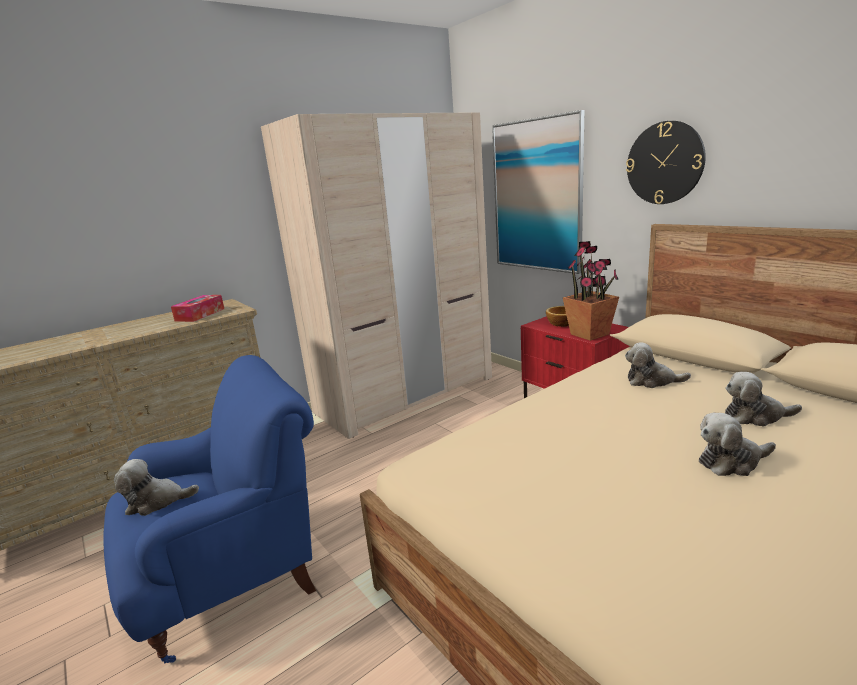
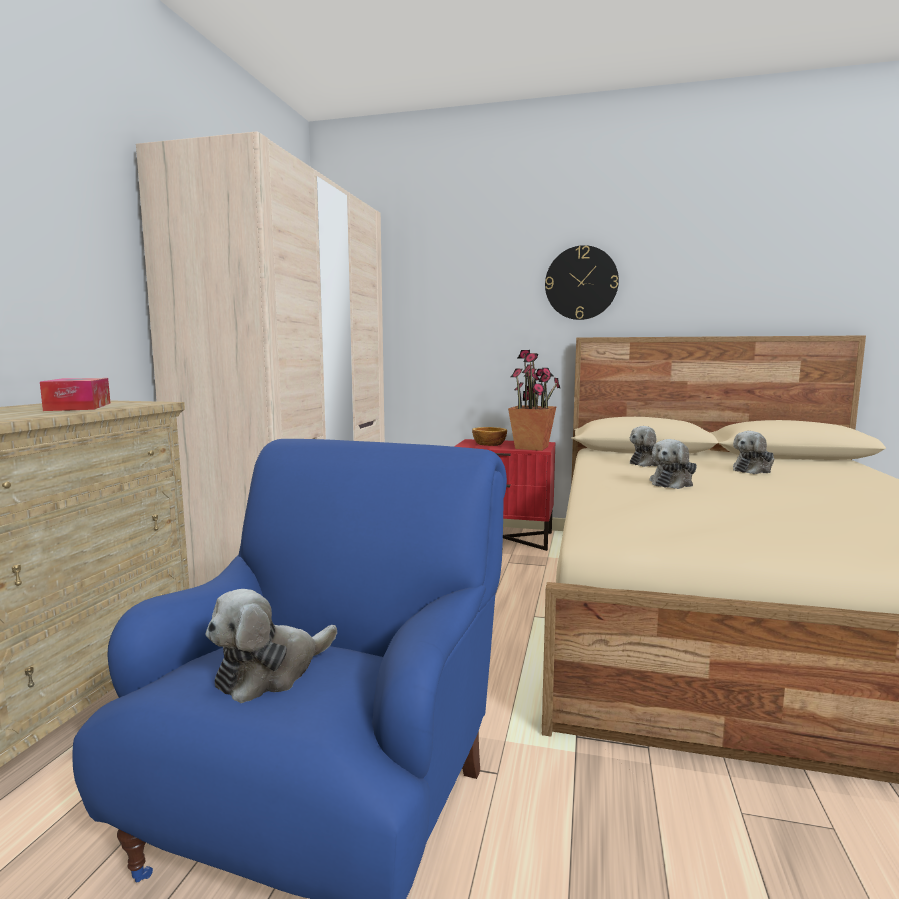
camera: 40 degrees left, 10 degrees down
picture [492,110,585,274] -> none
plush toy [699,413,776,476] -> plush toy moved to [650,439,697,489]

